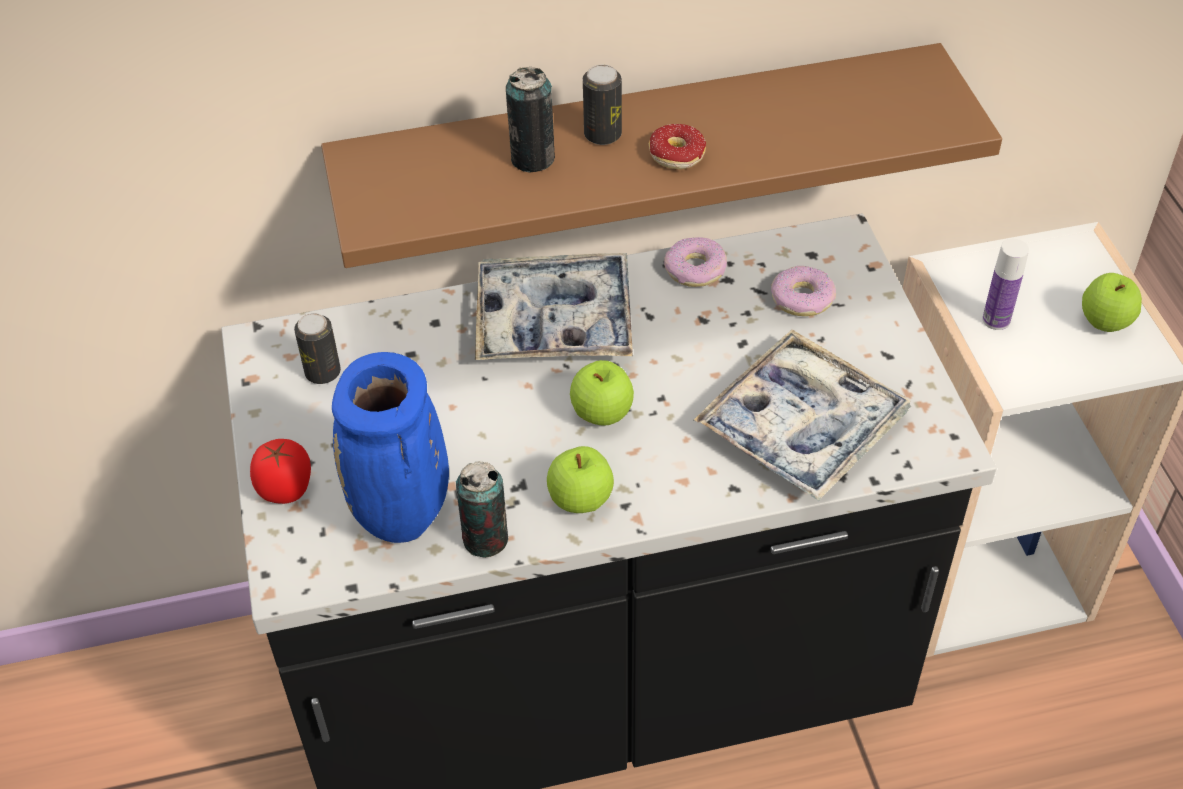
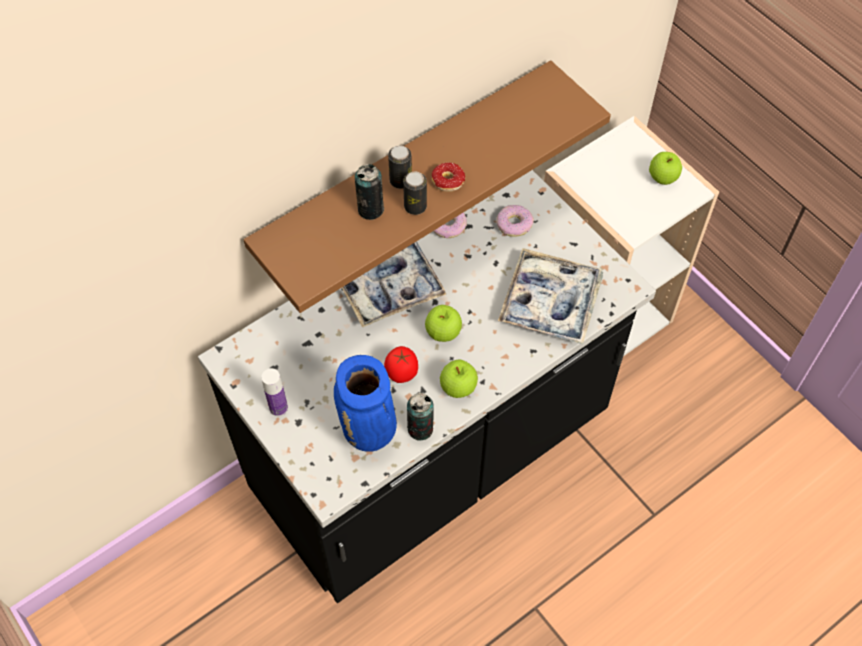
camera: 25 degrees left, 10 degrees up
tomato [250,439,311,504] -> tomato moved to [384,346,418,383]
can [294,313,341,384] -> can moved to [403,171,427,215]
bottle [982,239,1029,330] -> bottle moved to [261,368,288,416]

